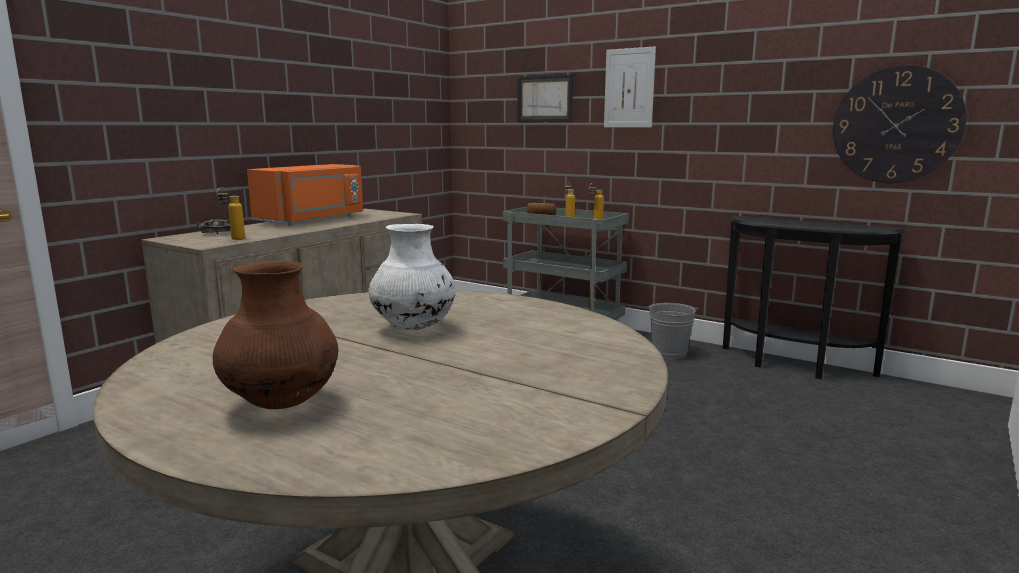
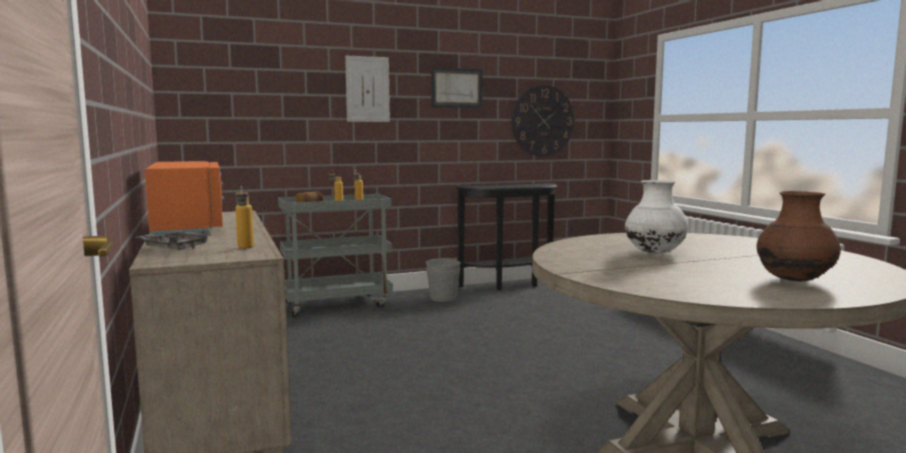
camera: 55 degrees left, 5 degrees down
picture [517,74,573,122] -> picture moved to [431,67,483,108]

